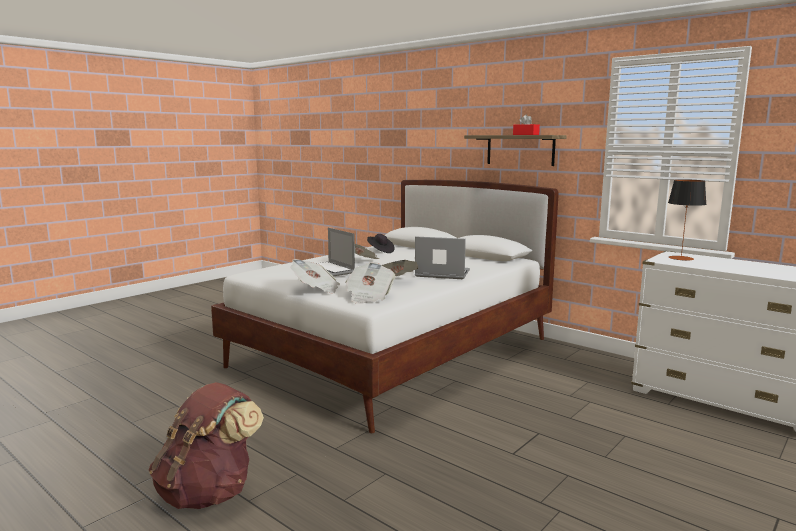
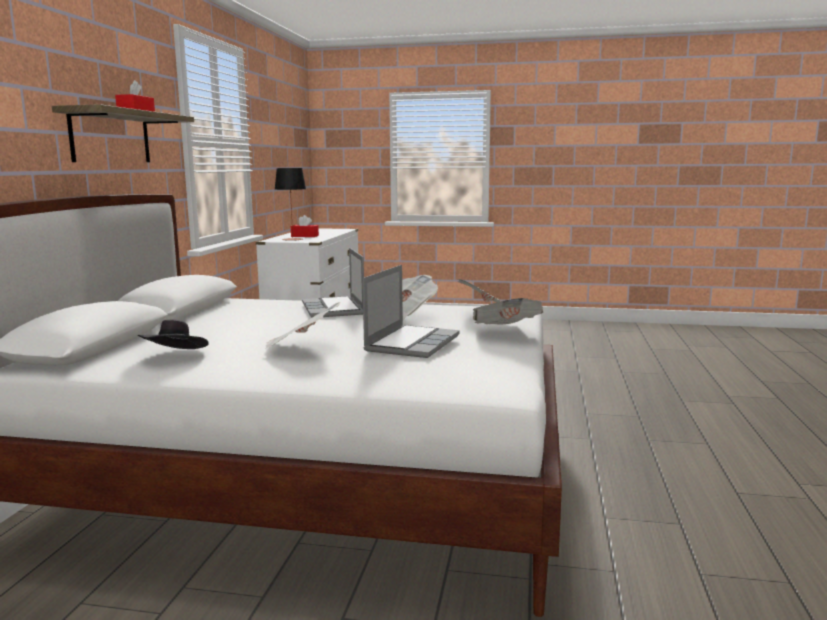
camera: 120 degrees left, 0 degrees up
brown backpack [149,382,264,509] -> none
none -> red tissue box [291,215,319,237]

